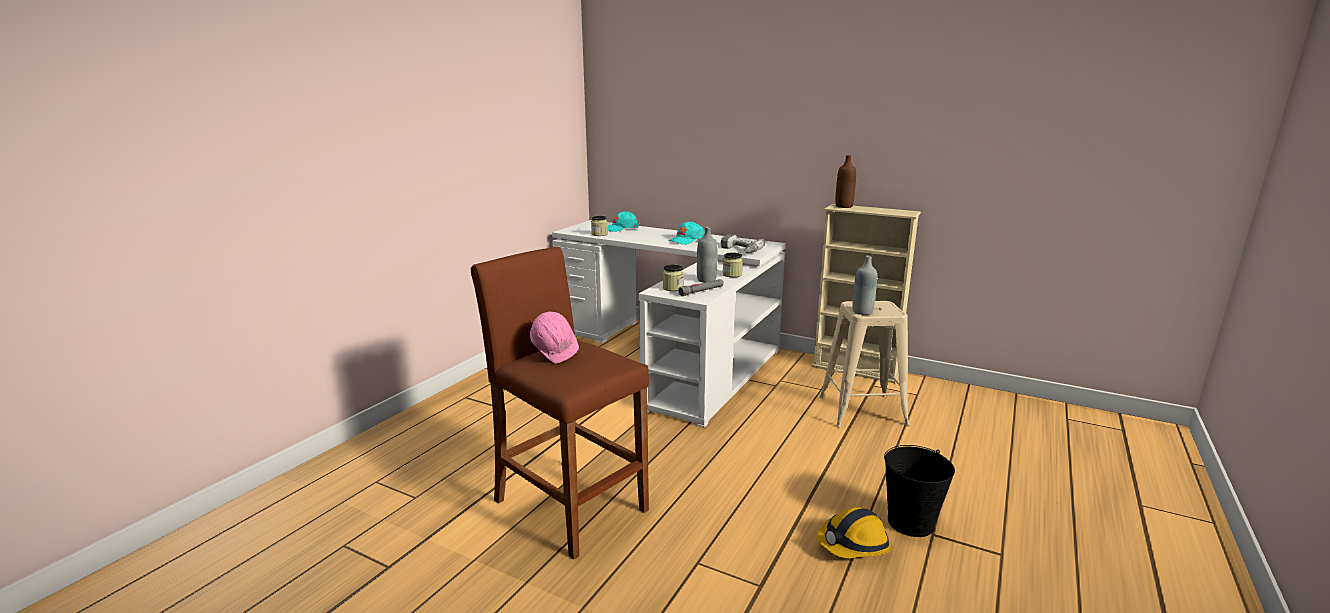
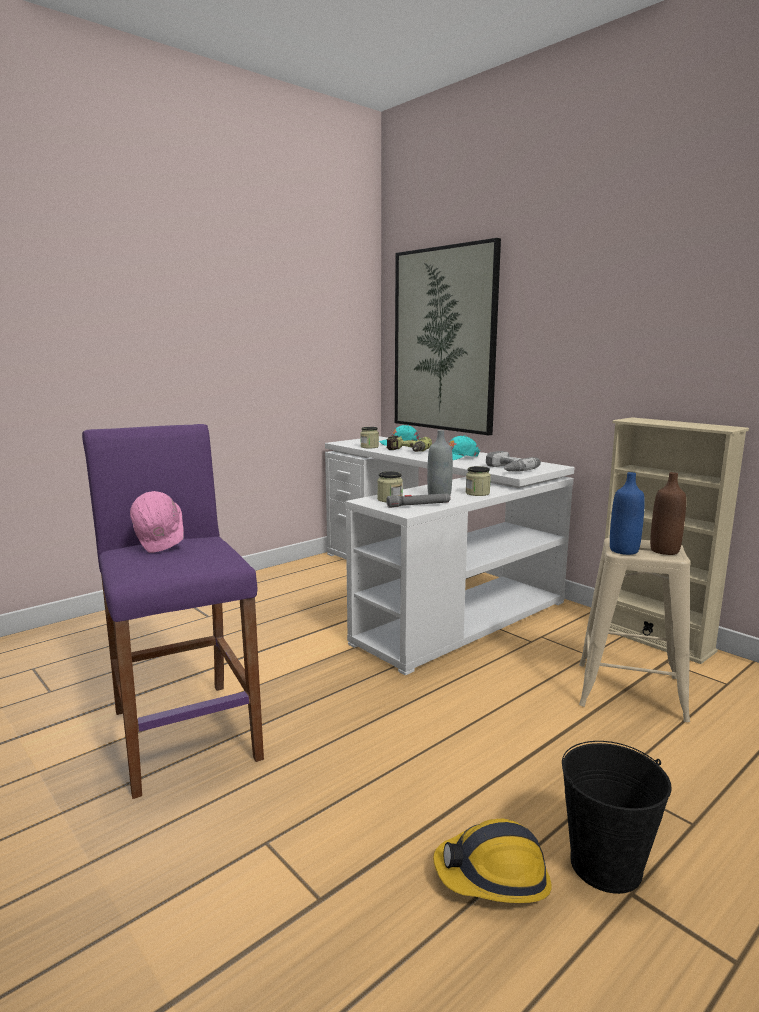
camera: 20 degrees right, 5 degrees down
brown stool [471,247,649,560] -> purple stool [82,424,264,799]
brown bottle [835,155,856,208] -> brown bottle moved to [650,472,686,555]
grey bottle [853,255,877,315] -> blue bottle [610,472,645,555]
none -> power drill [386,435,432,452]
none -> picture [395,238,501,435]

